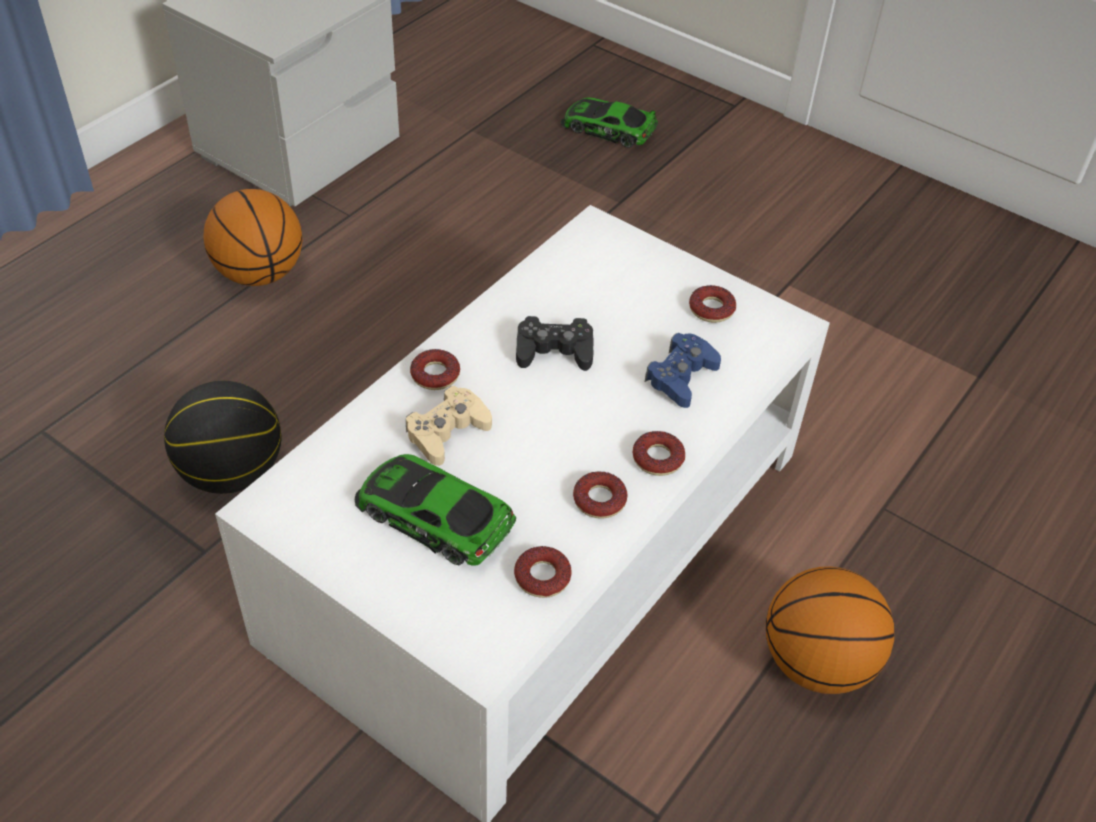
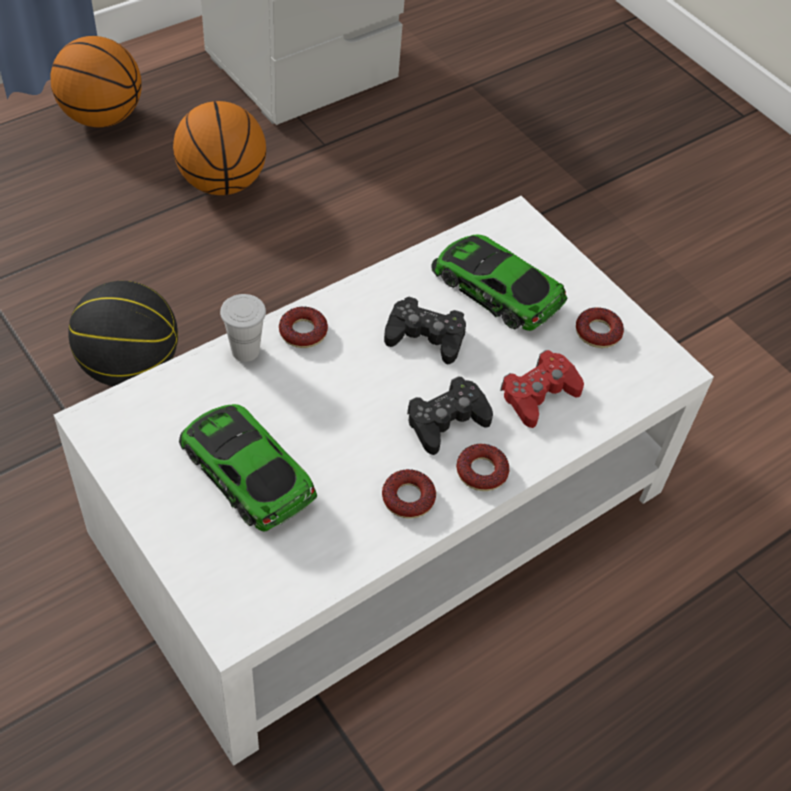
camera: 15 degrees right, 5 degrees up
beige game controller [406,386,492,466] -> none
donut [514,546,571,598] -> none
toy car [561,97,658,148] -> toy car moved to [431,235,567,331]
blue game controller [645,333,721,408] -> red game controller [500,350,584,428]
basketball [766,567,894,694] -> basketball moved to [50,36,142,127]
none -> white cup [220,294,266,362]
none -> black game controller [407,376,493,455]

